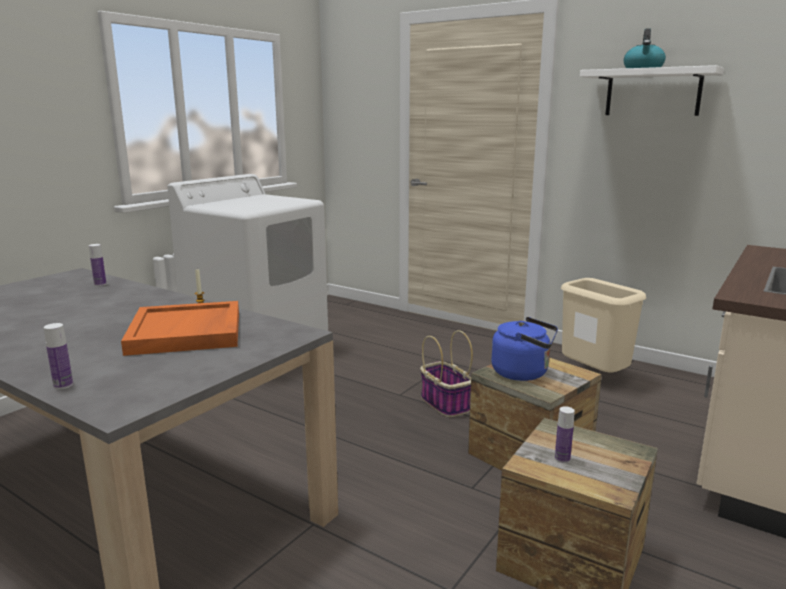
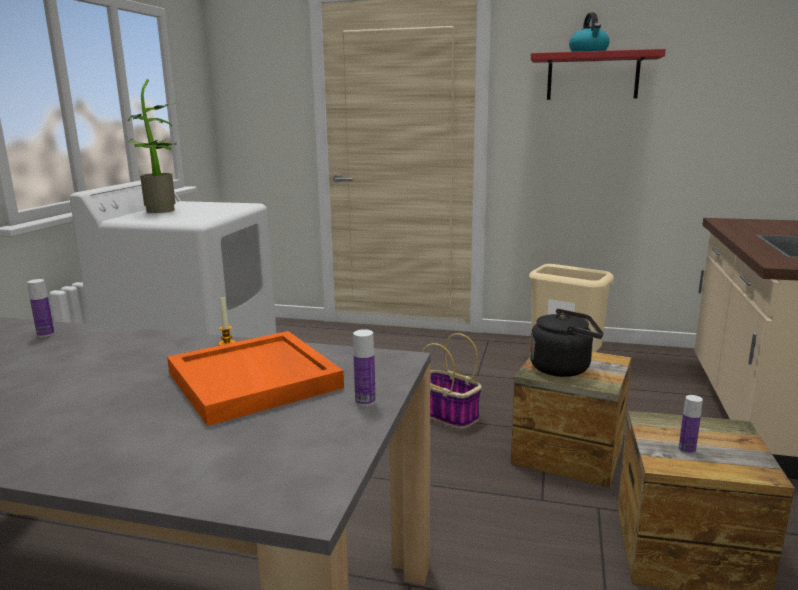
camera: 20 degrees left, 0 degrees up
bottle [44,323,73,389] -> bottle moved to [353,329,376,406]
blue kettle [491,317,558,381] -> black kettle [530,309,603,377]
white shelf [580,65,724,116] -> red shelf [531,49,666,100]
none -> potted plant [127,79,177,213]

